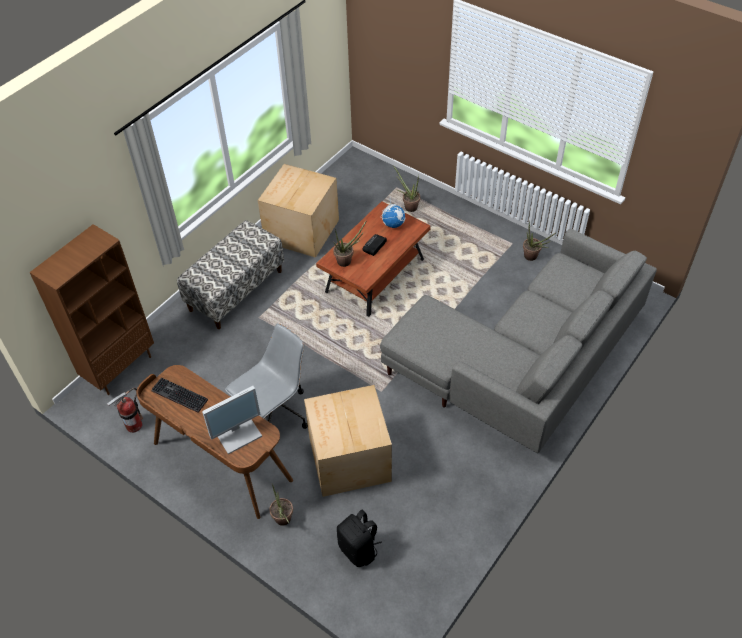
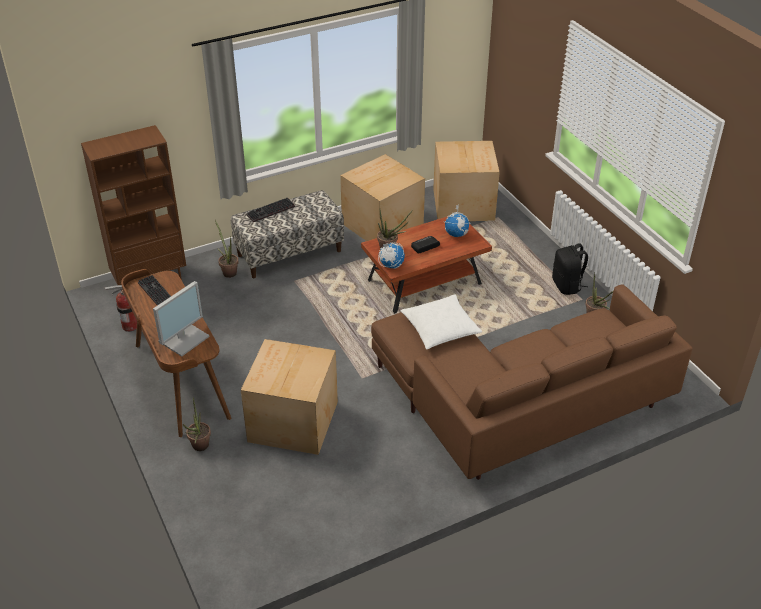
camera: 25 degrees right, 10 degrees down
monitor [202,386,262,454] -> monitor turned 45 degrees counterclockwise [153,281,210,357]
grey office chair [225,323,308,429] -> none
black backpack [337,509,382,567] -> black backpack moved to [552,243,588,295]
grey sofa [380,229,657,453] -> brown sofa [371,284,692,480]
potted plant [393,165,420,212] -> potted plant moved to [215,220,239,278]
none -> keyboard [246,198,295,222]
none -> globe [378,242,405,269]
none -> white pillow [400,295,482,349]
none -> cardboard box [433,141,500,221]

